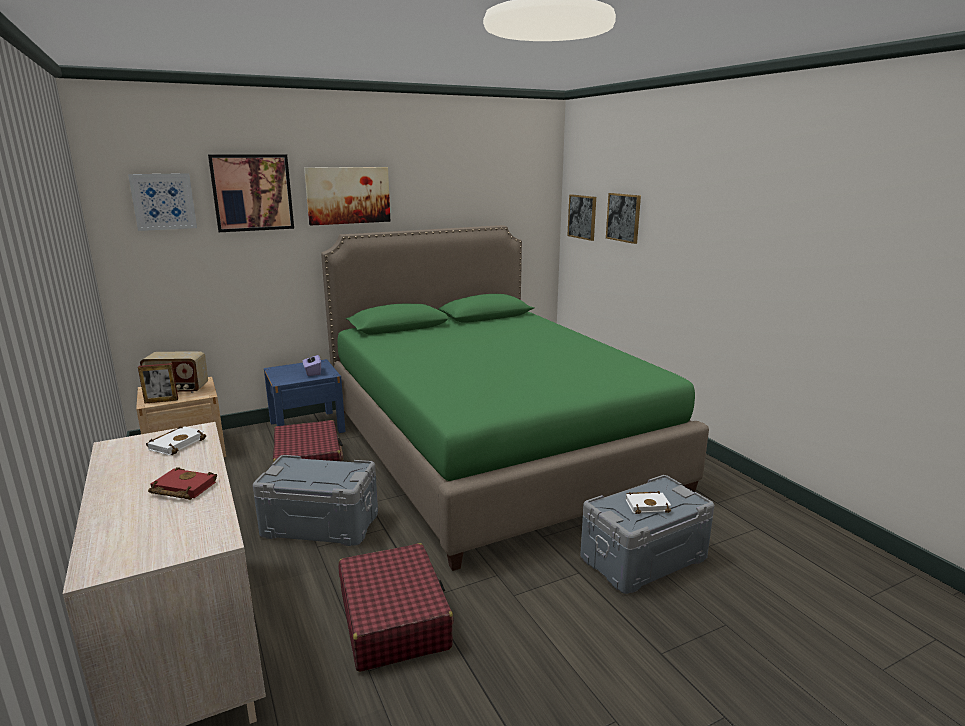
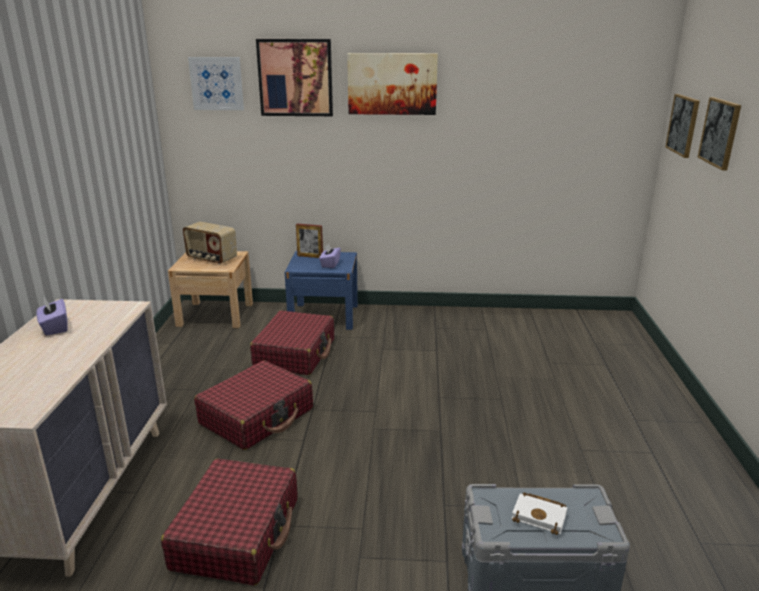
camera: 30 degrees right, 5 degrees up
picture frame [138,363,178,404] -> picture frame moved to [296,224,323,258]
white book [146,426,206,455] -> none
red book [148,467,217,500] -> none
grey storage box [253,455,378,546] -> red suitcase [194,360,313,450]
green bed [321,225,709,571] -> none
none -> purple tissue box [36,297,68,336]

